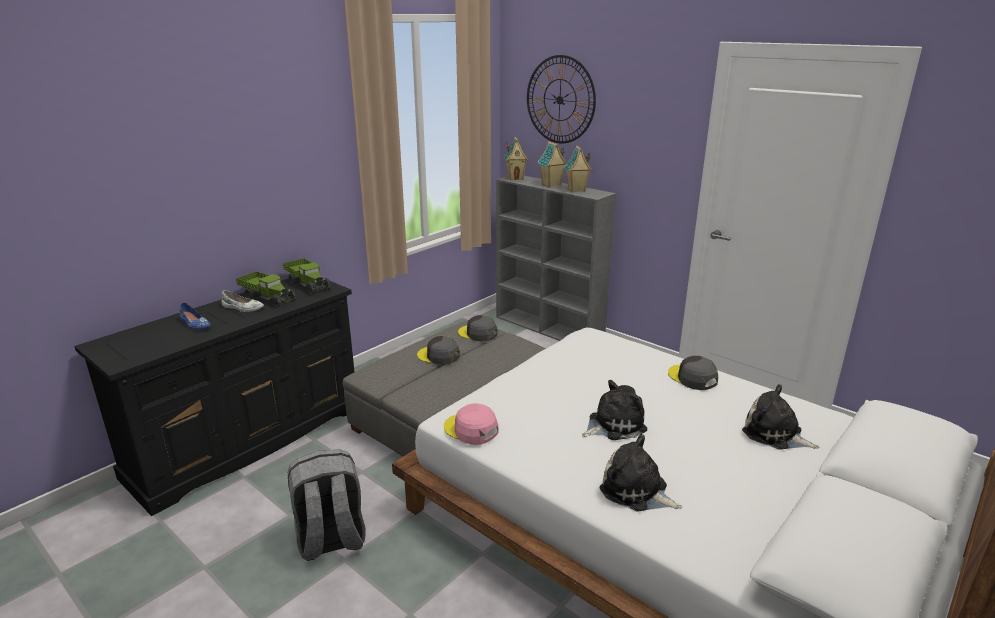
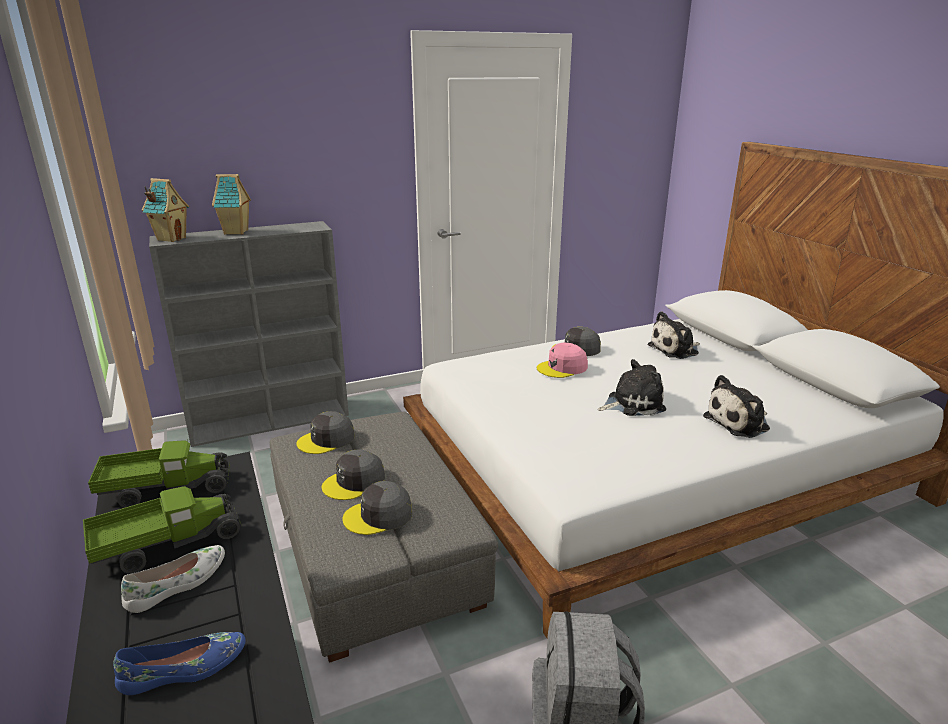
camera: 65 degrees left, 0 degrees up
pink cap [444,403,499,445] -> pink cap moved to [537,343,588,378]
wall clock [527,55,596,143] -> none
toy house [564,146,592,192] -> none
plush toy [582,380,647,440] -> plush toy turned 75 degrees clockwise [598,359,666,416]
none -> grey cap [342,481,412,535]

